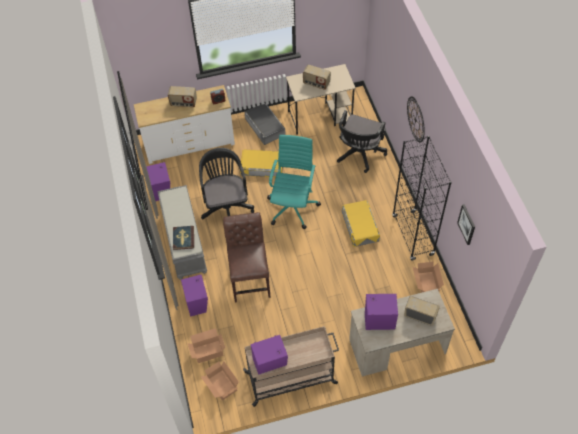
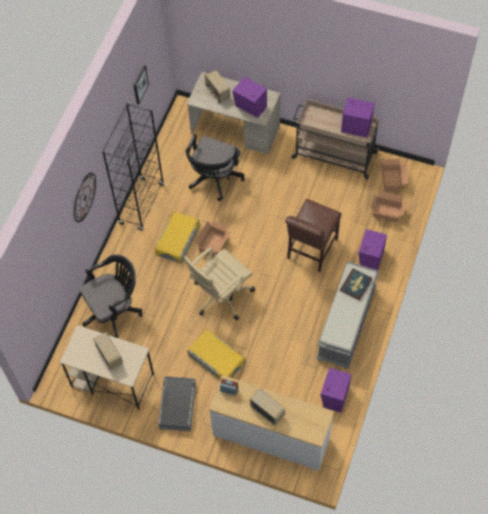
camera: 145 degrees left, 5 degrees up
black office chair [199,148,254,219] -> black office chair moved to [185,134,245,201]
turquoise office chair [267,135,321,230] -> beige office chair [184,247,255,320]
cardboard box [413,262,444,293] -> cardboard box moved to [195,220,231,257]

